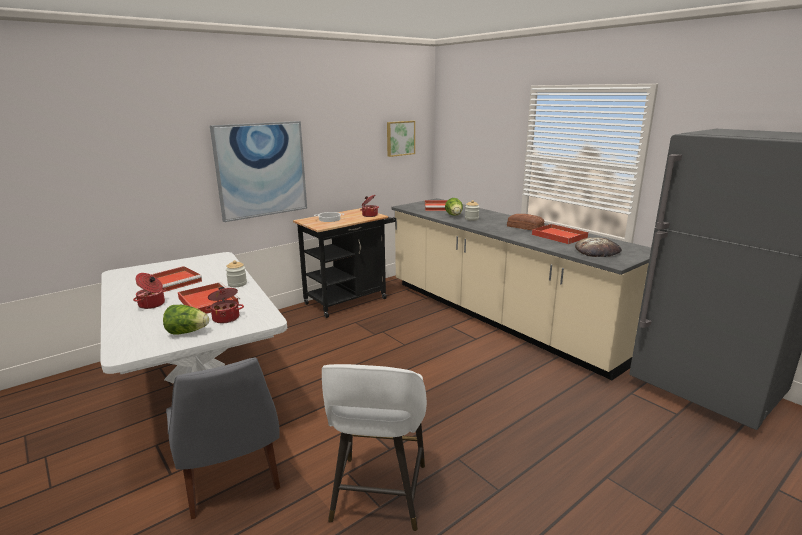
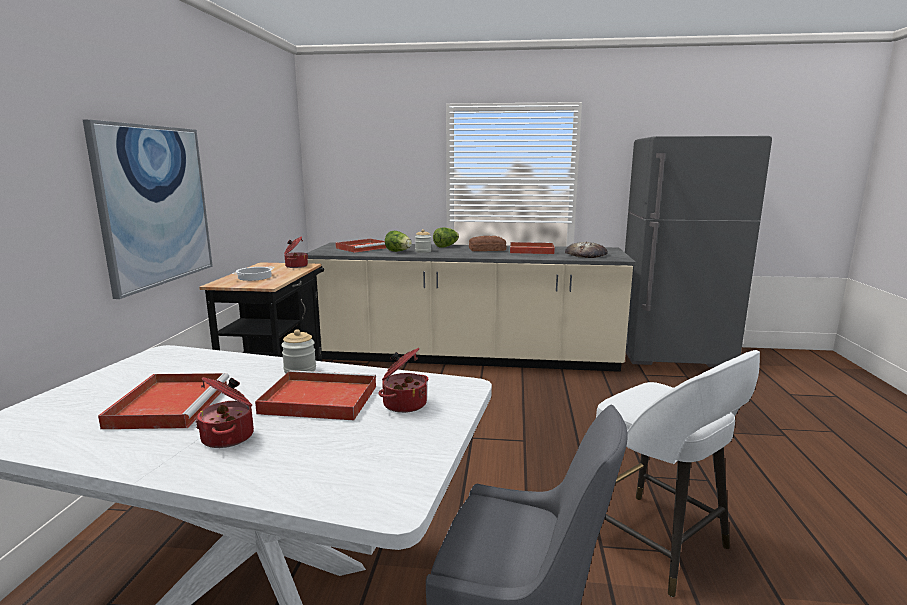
camera: 45 degrees left, 5 degrees down
lettuce [163,305,209,335] -> lettuce moved to [433,227,459,248]
picture [387,121,415,157] -> none

